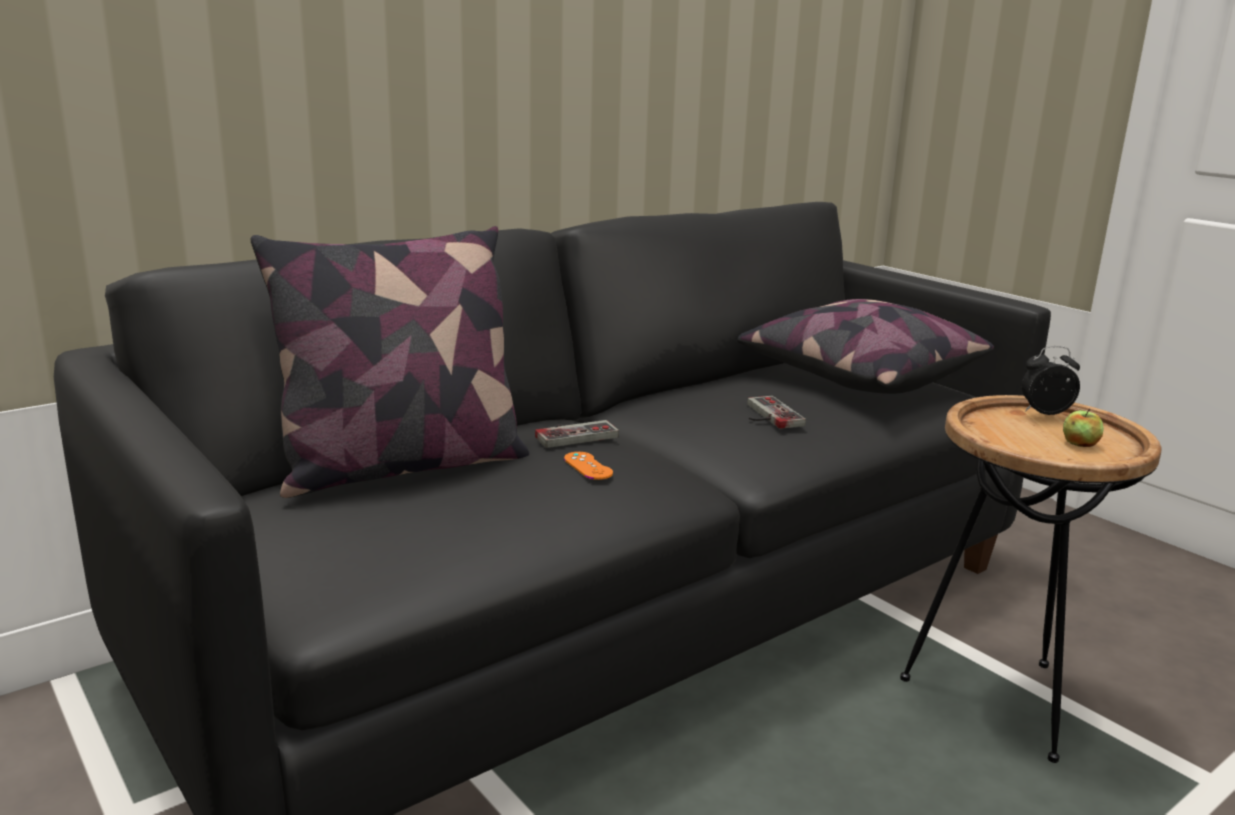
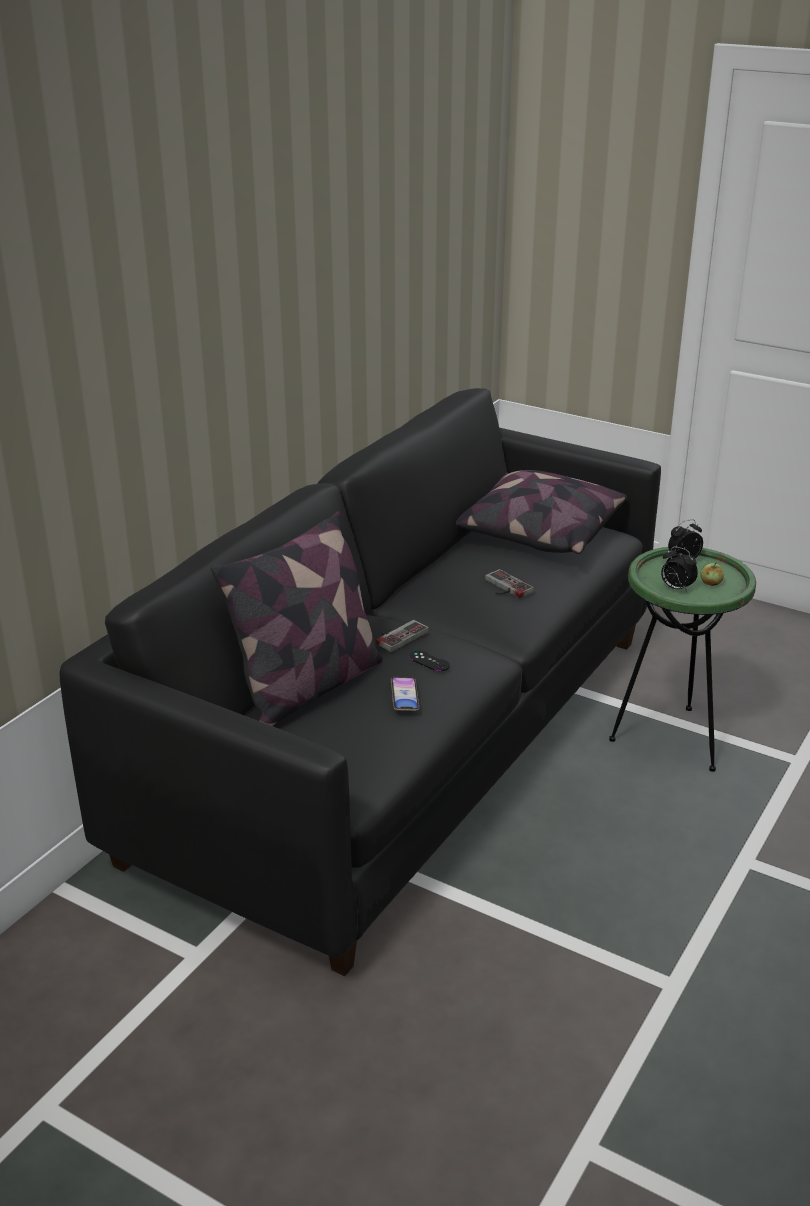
camera: 20 degrees left, 10 degrees up
orange game controller [564,452,613,480] -> black game controller [409,650,450,671]
brown side table [900,395,1161,763] -> green side table [609,547,756,772]
none -> phone [391,677,419,711]
none -> alarm clock [661,547,698,592]

